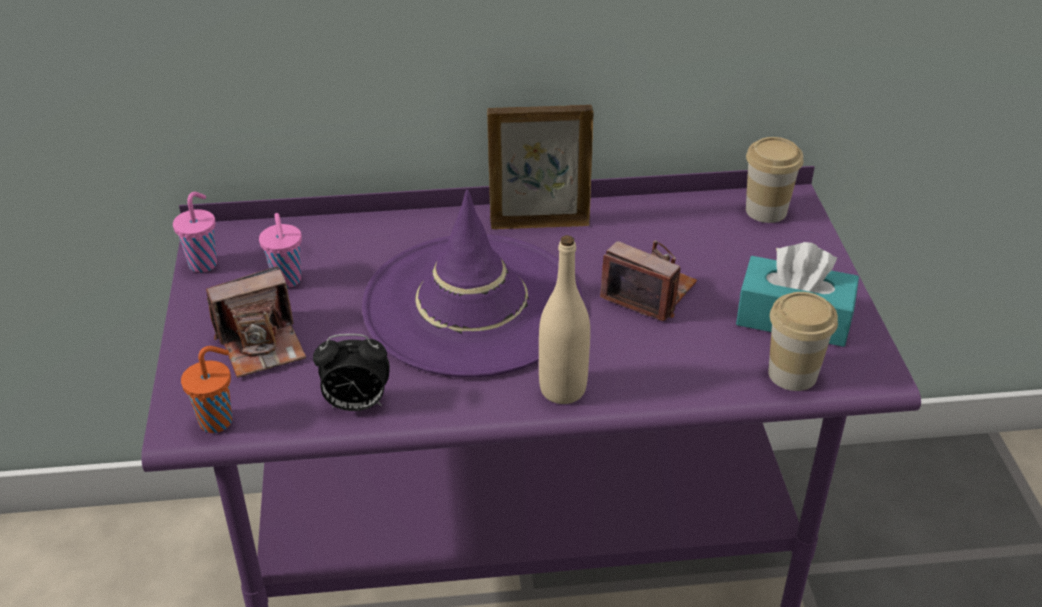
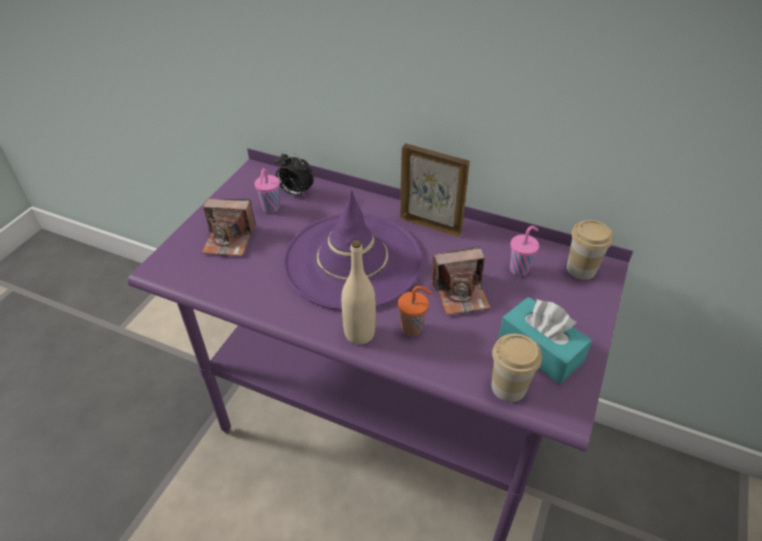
camera: 30 degrees right, 5 degrees up
pink cup [173,192,217,273] -> pink cup moved to [510,226,539,276]
orange cup [181,346,232,433] -> orange cup moved to [398,286,432,336]
alarm clock [313,334,390,411] -> alarm clock moved to [275,151,314,197]
camera [600,241,697,321] -> camera turned 105 degrees clockwise [431,246,490,315]

